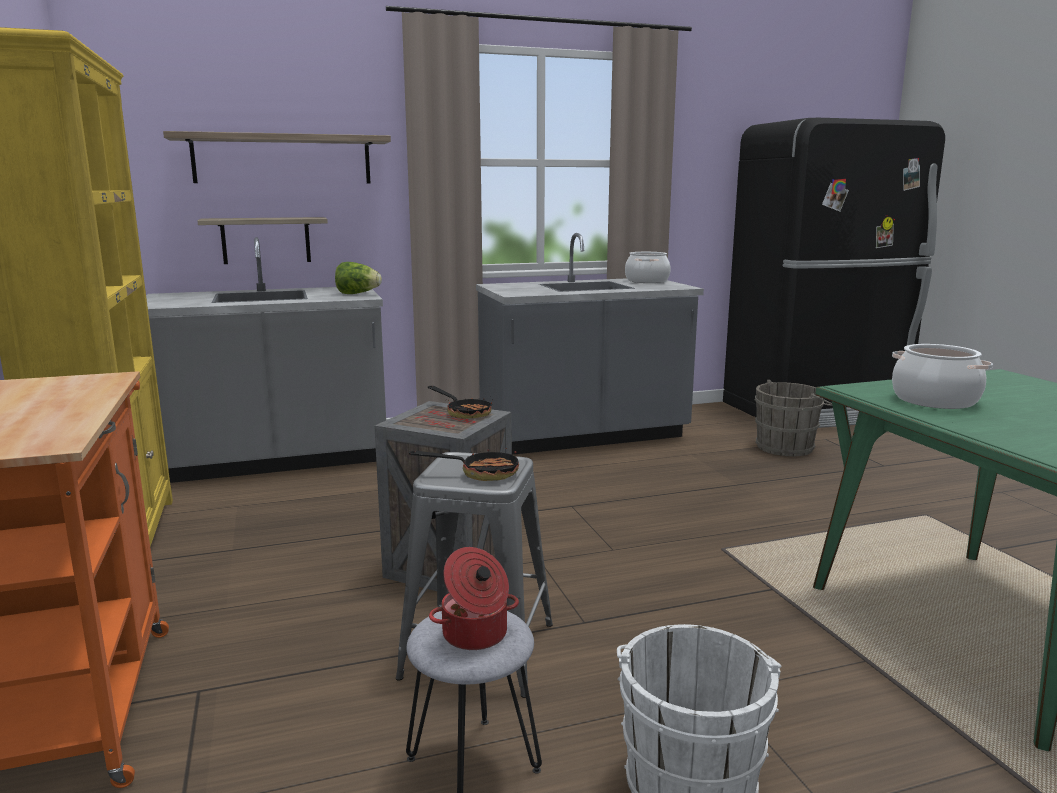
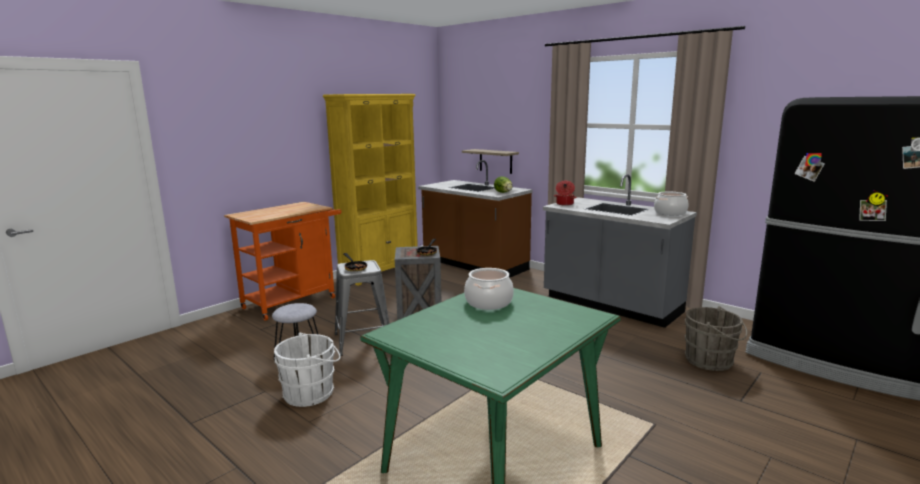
camera: 60 degrees right, 0 degrees up
grey counter [146,237,386,483] -> brown counter [418,160,532,278]
shelf [163,131,391,184] -> none
cooking pot [429,547,519,650] -> cooking pot moved to [554,181,577,206]

